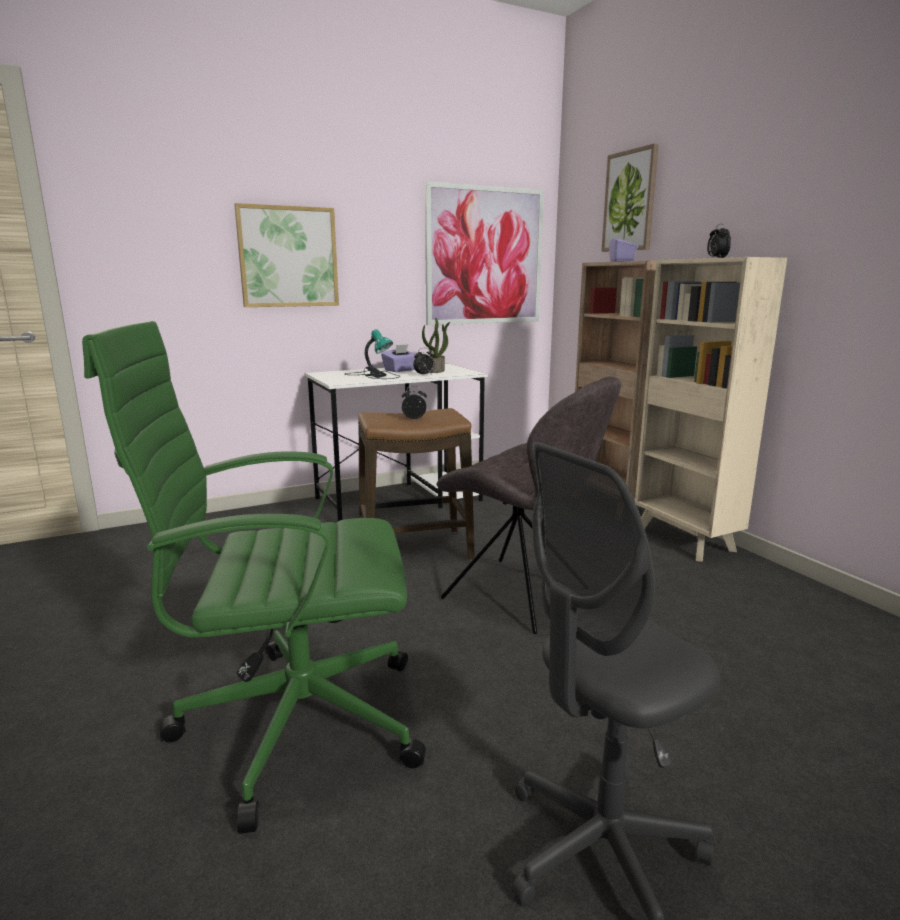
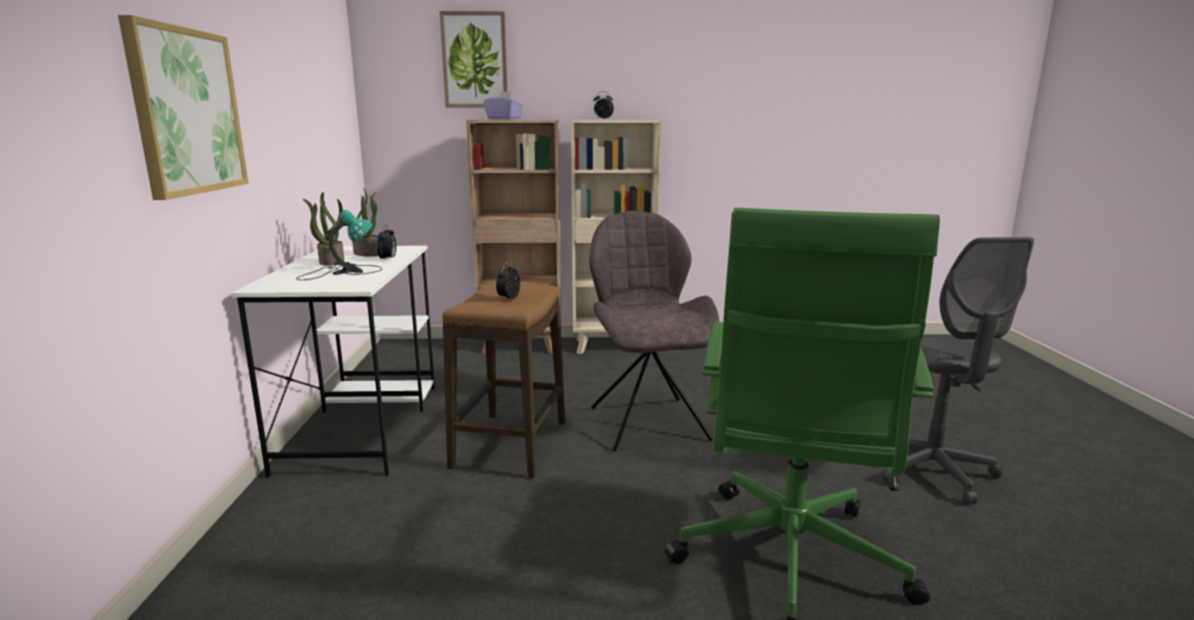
camera: 65 degrees left, 0 degrees up
purple tissue box [381,344,415,372] -> potted plant [303,192,344,266]
picture [425,181,544,325] -> none
grey chair [436,377,621,634] -> grey chair turned 75 degrees counterclockwise [589,211,720,451]

